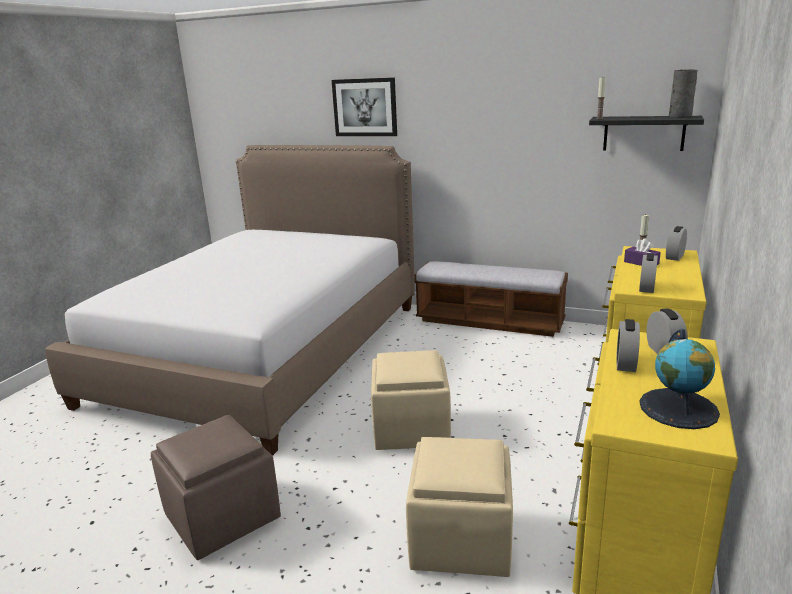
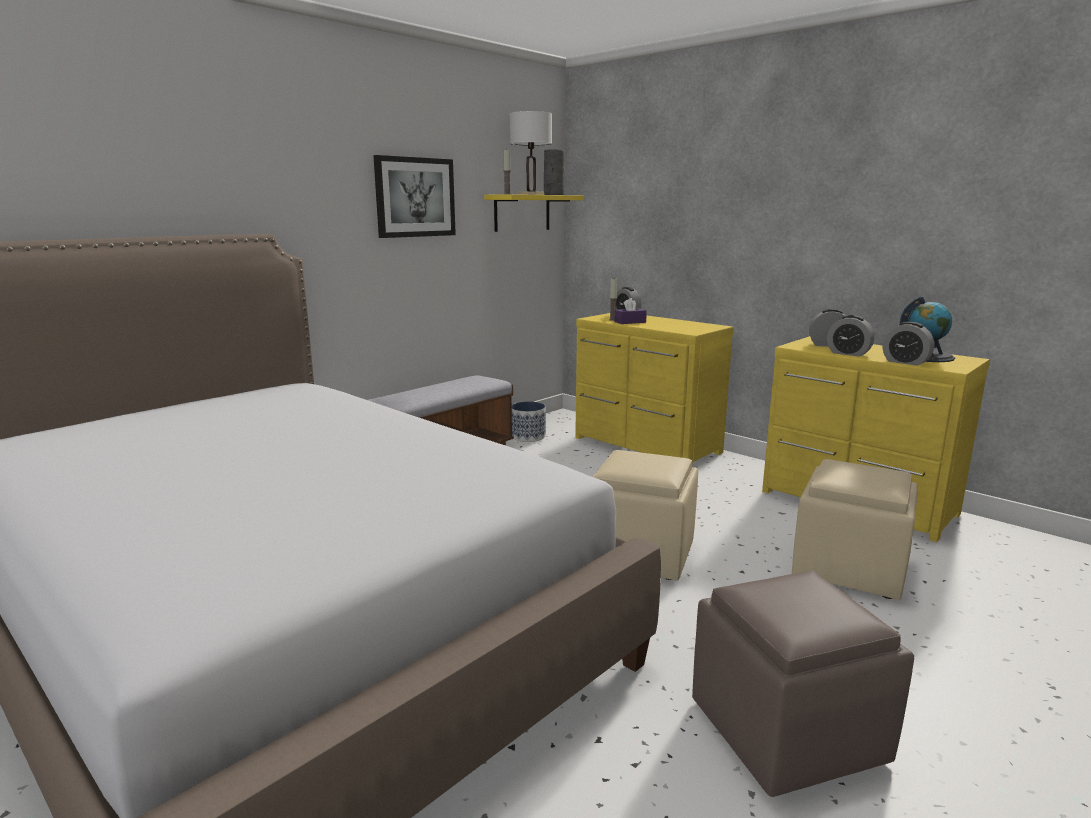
camera: 70 degrees left, 5 degrees down
picture [332,77,397,136] -> picture moved to [373,155,456,238]
black shelf [589,116,704,151] -> yellow shelf [484,194,584,232]
alarm clock [639,253,658,293] -> alarm clock moved to [883,322,934,366]
none -> white table lamp [510,111,552,195]
none -> planter [512,402,546,442]

